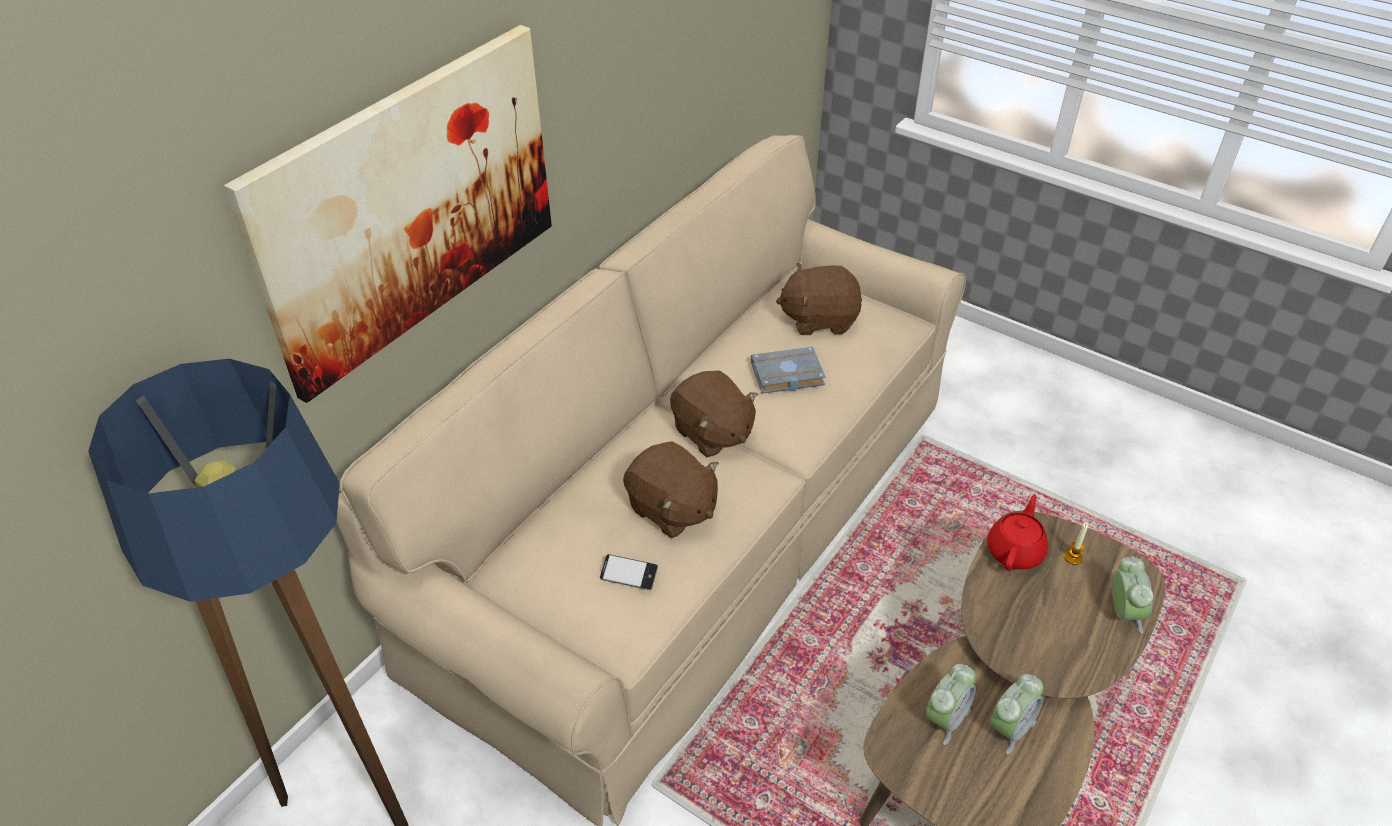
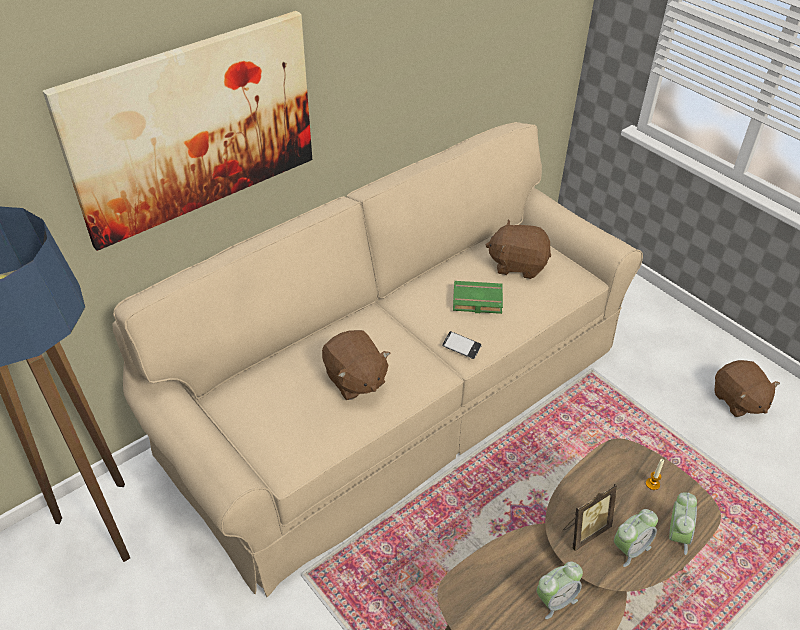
camera: 15 degrees right, 0 degrees up
phone [600,554,658,590] -> phone moved to [442,331,482,359]
brown plush toy [670,370,758,457] -> brown plush toy moved to [714,360,780,417]
grey book [751,347,826,394] -> green book [453,281,503,314]
alarm clock [926,664,976,745] -> alarm clock moved to [614,509,658,567]
red teapot [987,494,1048,571] -> none
none -> picture frame [563,484,617,551]

